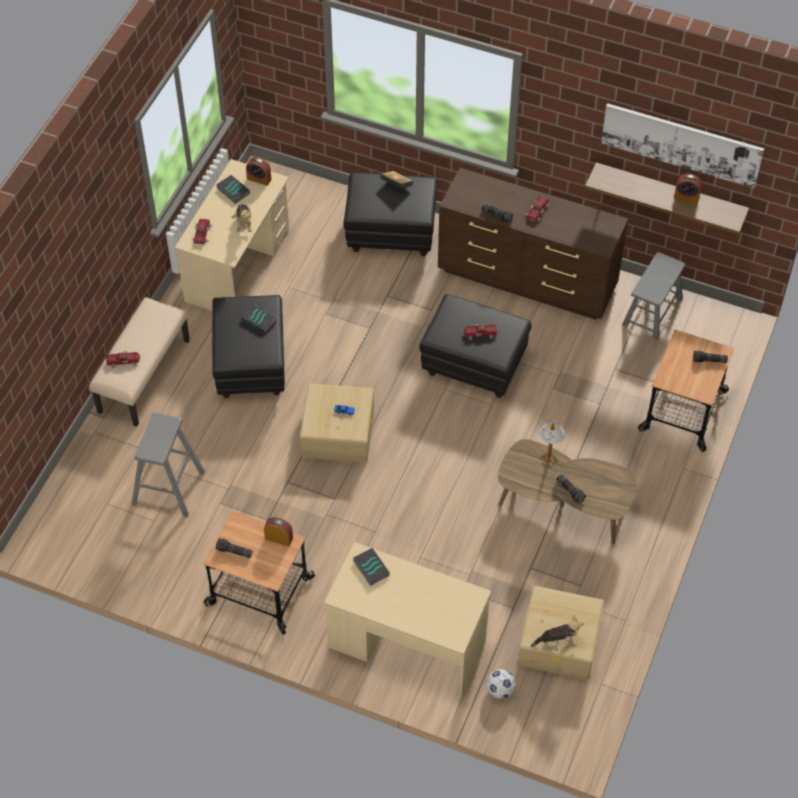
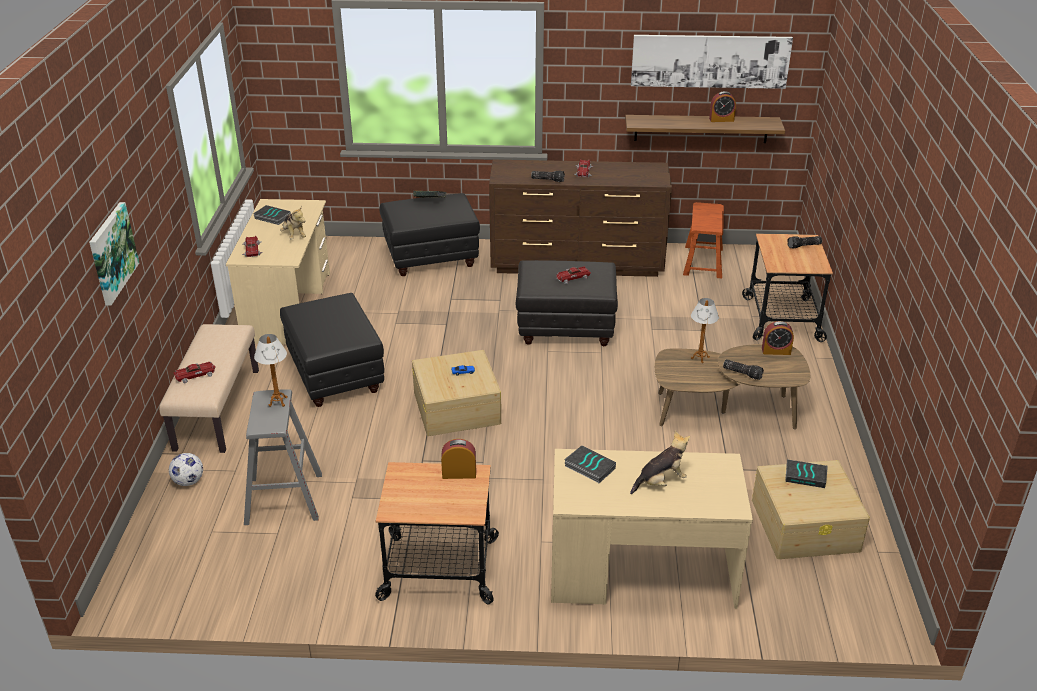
camera: 20 degrees left, 20 degrees down
flashlight [215,538,253,558] -> none
book [241,304,277,333] -> book moved to [785,459,828,488]
alarm clock [246,157,271,186] -> alarm clock moved to [762,321,794,355]
football [486,669,516,699] -> football moved to [169,453,203,486]
plush toy [531,616,584,651] -> plush toy moved to [630,431,690,494]
grey stool [622,252,686,340] -> brown stool [683,202,724,278]
none -> picture [89,202,139,305]
none -> table lamp [254,334,288,407]

